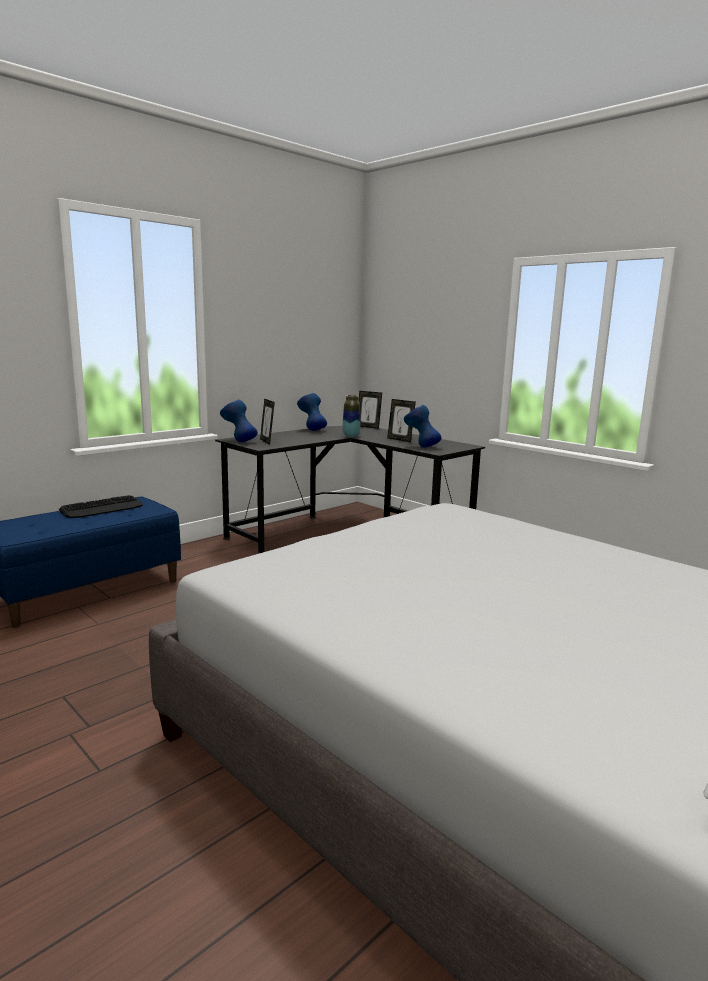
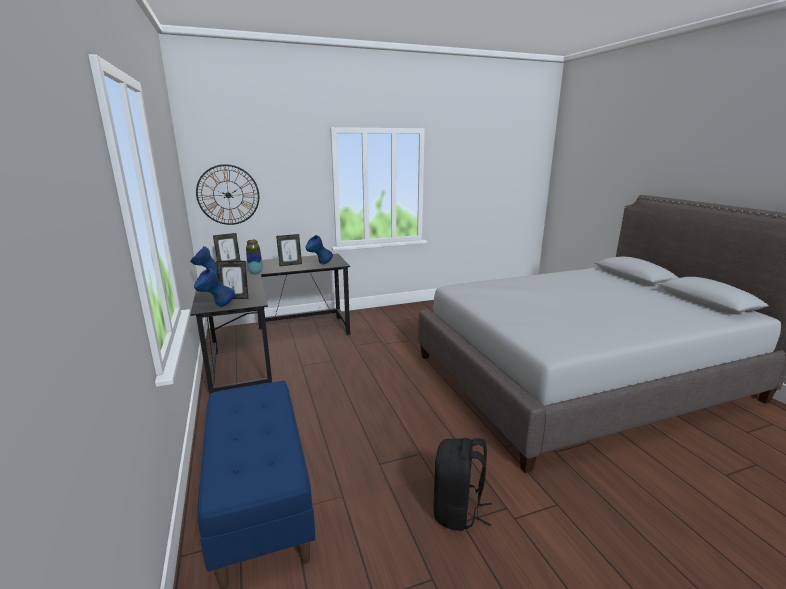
camera: 65 degrees left, 5 degrees up
keyboard [59,495,143,518] -> none
none -> wall clock [196,164,259,225]
none -> black backpack [434,438,492,531]

